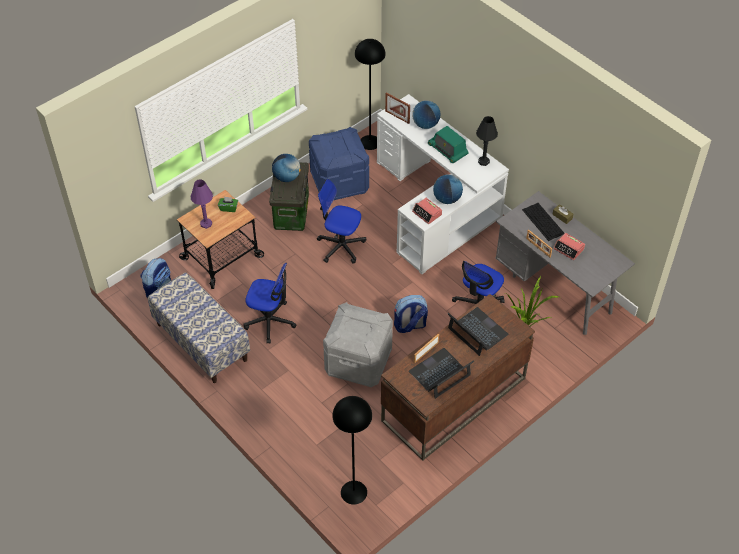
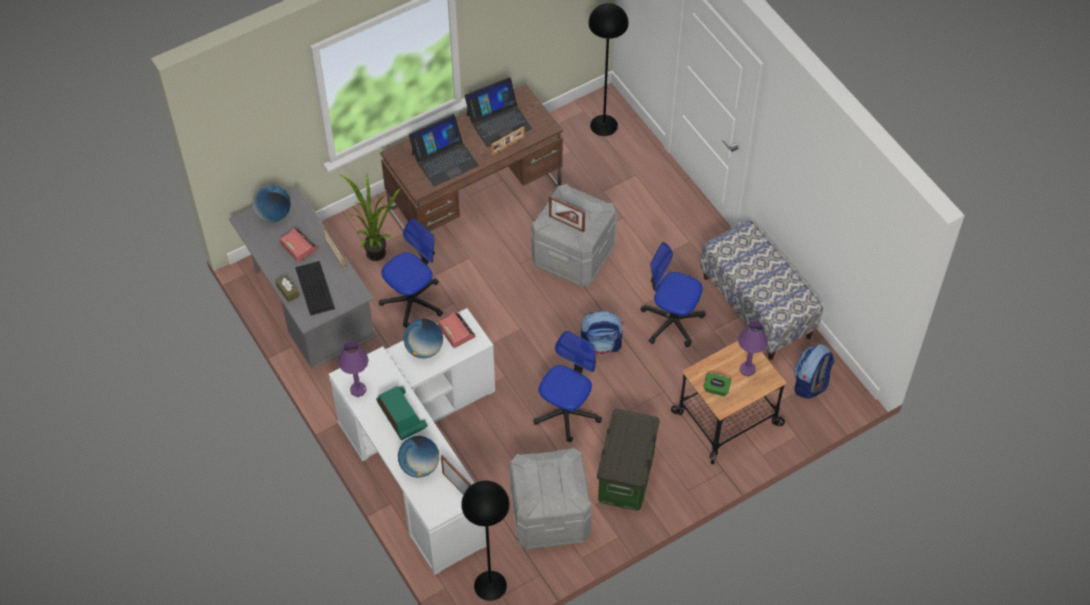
camera: 170 degrees left, 5 degrees up
globe [272,154,301,182] -> globe moved to [252,185,291,223]
blue storage box [309,127,369,200] -> grey storage box [509,447,592,550]
office chair [317,179,366,263] -> office chair turned 90 degrees counterclockwise [534,331,602,442]
backpack [394,295,428,333] -> backpack moved to [581,311,623,355]
laptop [448,307,509,356] -> laptop turned 90 degrees counterclockwise [409,114,479,186]
black table lamp [476,116,498,166] -> purple table lamp [338,341,369,397]
none -> picture frame [549,196,585,232]

